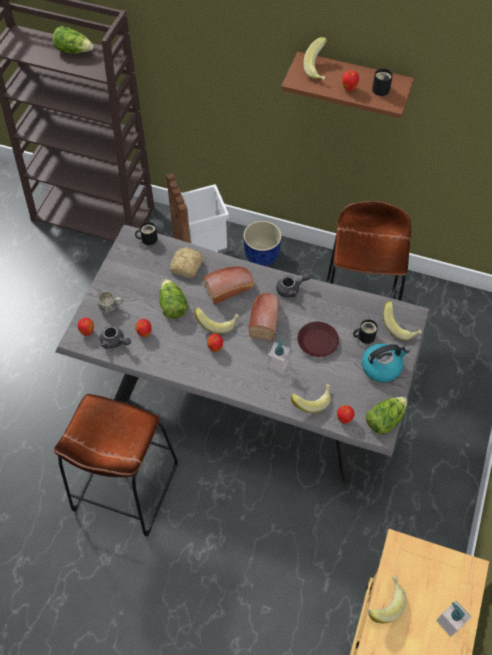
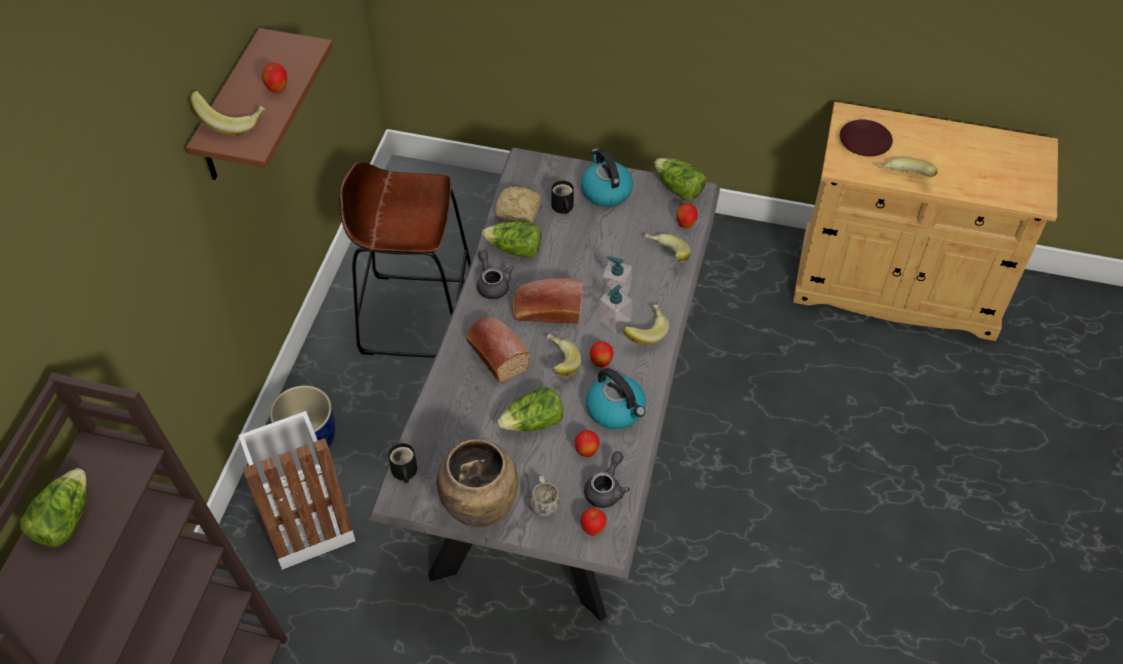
camera: 95 degrees left, 5 degrees down
brown stool [54,394,178,536] -> none
bread [170,247,203,278] -> bread moved to [496,186,541,223]
brown plate [297,322,339,357] -> brown plate moved to [840,119,893,157]
black mug [372,68,393,96] -> none
banana [383,301,422,340] -> banana moved to [623,305,669,345]
soap dispenser [436,600,471,637] -> soap dispenser moved to [599,285,633,333]
none -> brown vase [437,439,518,527]
none -> lettuce [482,221,541,258]
none -> kettle [586,368,646,429]

